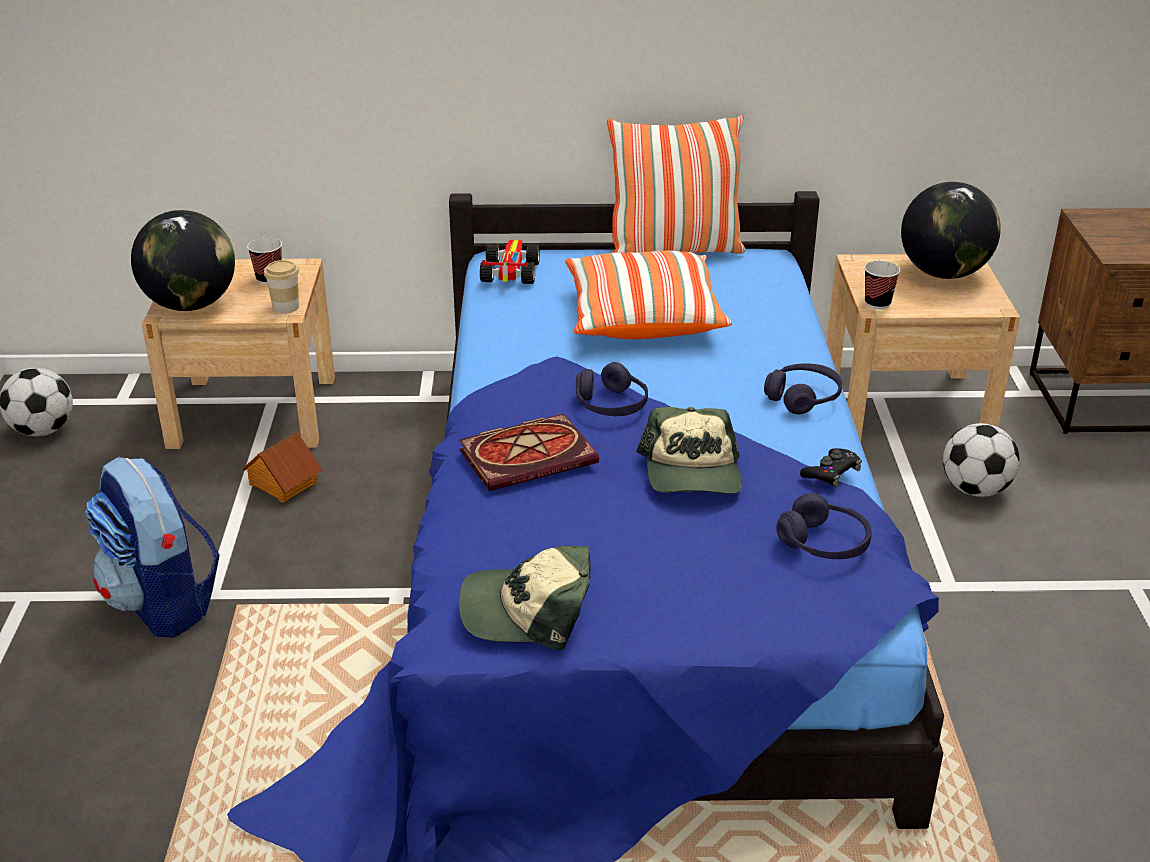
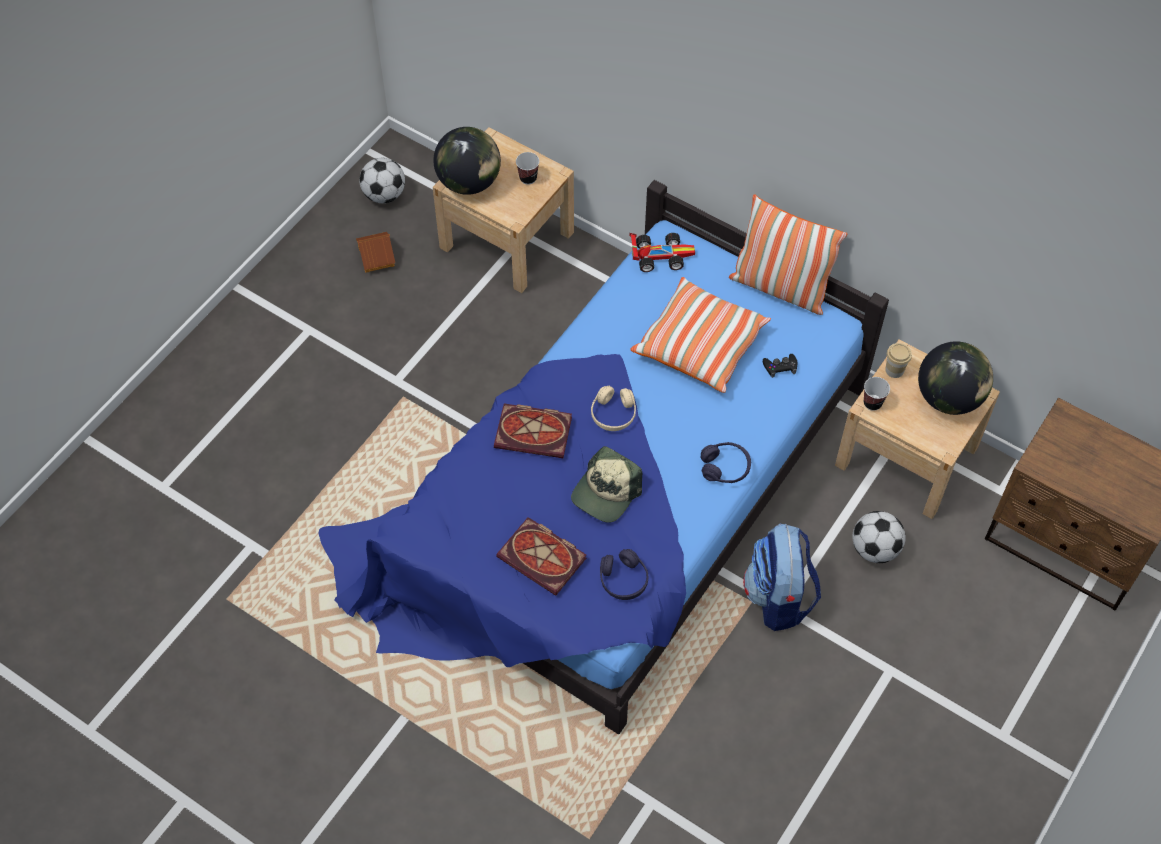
camera: 35 degrees right, 25 degrees up
backpack [85,457,220,638] -> backpack moved to [743,524,821,631]
toy house [242,432,322,503] -> toy house moved to [356,232,395,273]
cup [264,260,299,314] -> cup moved to [885,343,912,378]
cap [459,546,591,650] -> none
toy car [480,240,540,284] -> toy car turned 45 degrees clockwise [630,233,695,272]
purple headphones [576,362,648,416] -> beige headphones [591,386,636,431]
black game controller [800,448,862,487] -> black game controller moved to [763,354,798,378]
none -> book [496,517,586,596]

